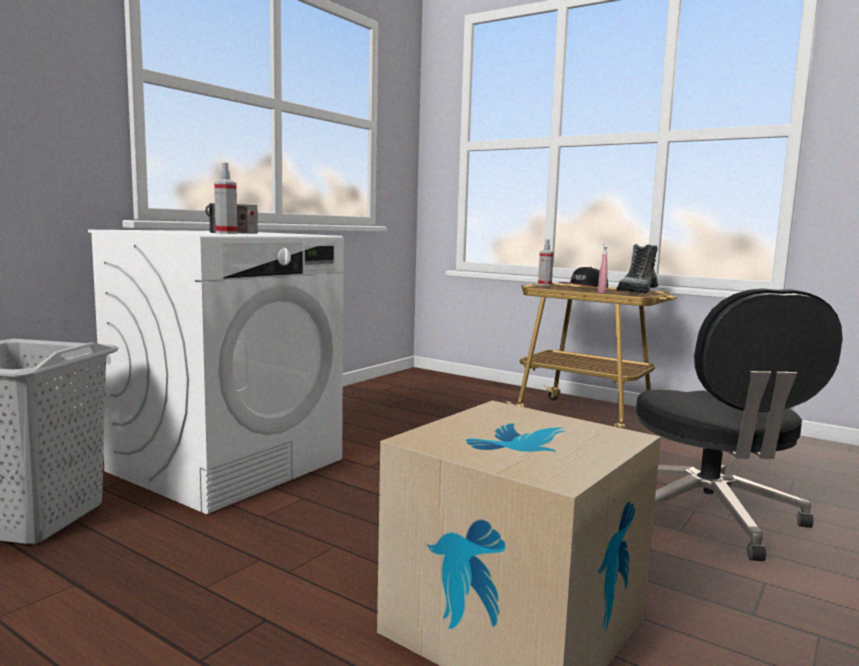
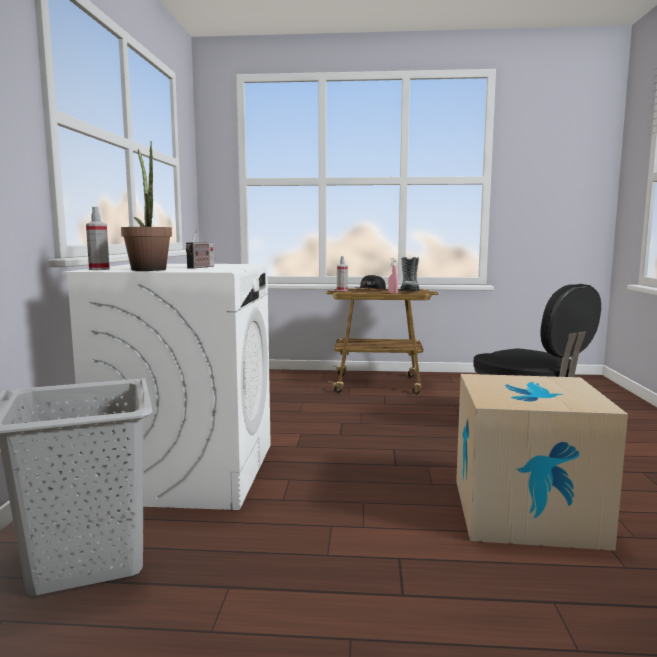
camera: 30 degrees left, 0 degrees up
spray bottle [214,163,237,234] -> spray bottle moved to [86,207,110,270]
none -> potted plant [121,141,172,271]

